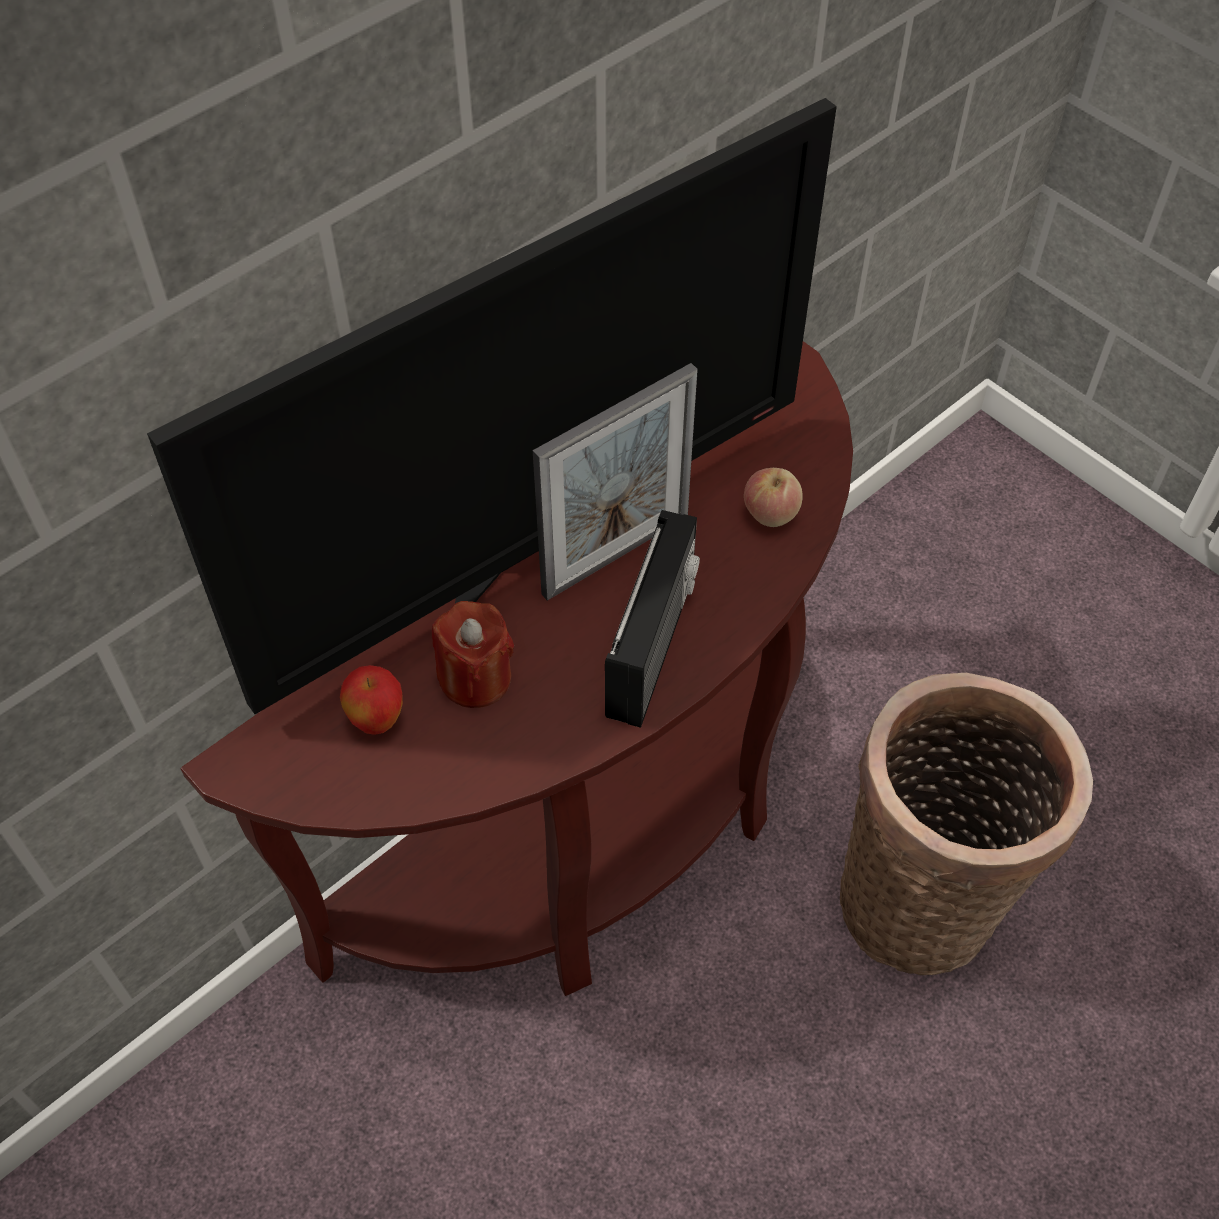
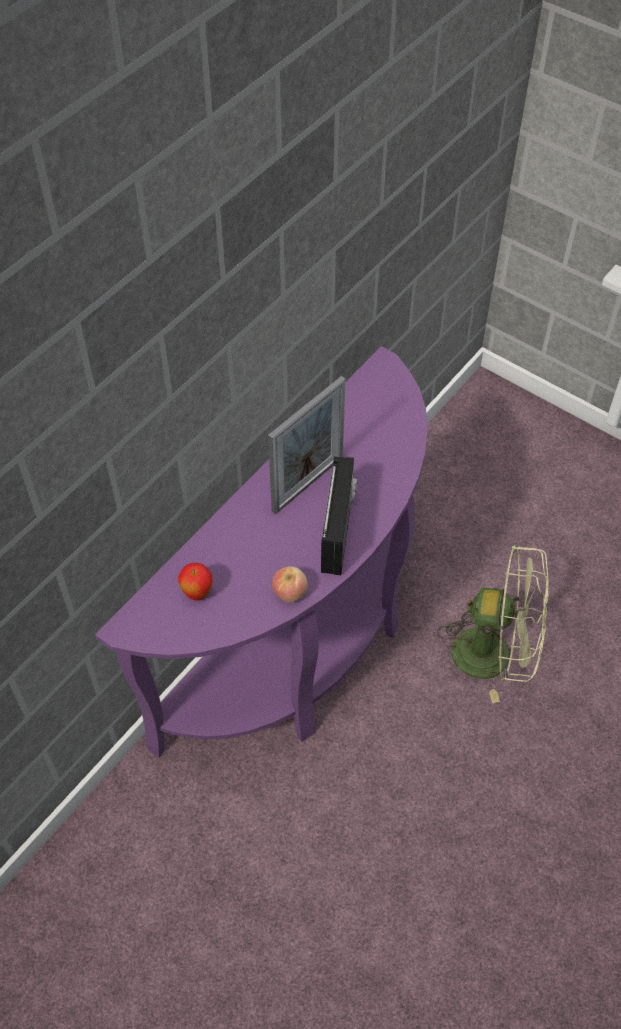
camera: 10 degrees left, 0 degrees up
television [147,98,837,714] -> none
brown console table [181,341,853,996] -> purple console table [95,346,428,757]
red candle [432,601,514,708] -> none
apple [744,468,803,527] -> apple moved to [272,567,307,603]
basket [840,673,1093,975] -> green fan [437,543,549,703]

